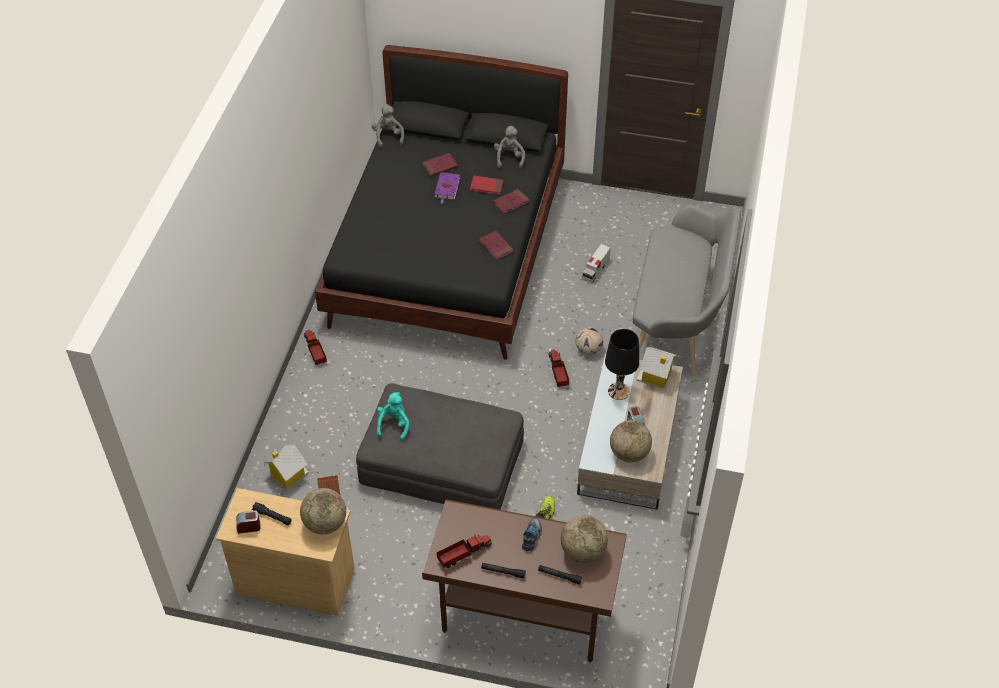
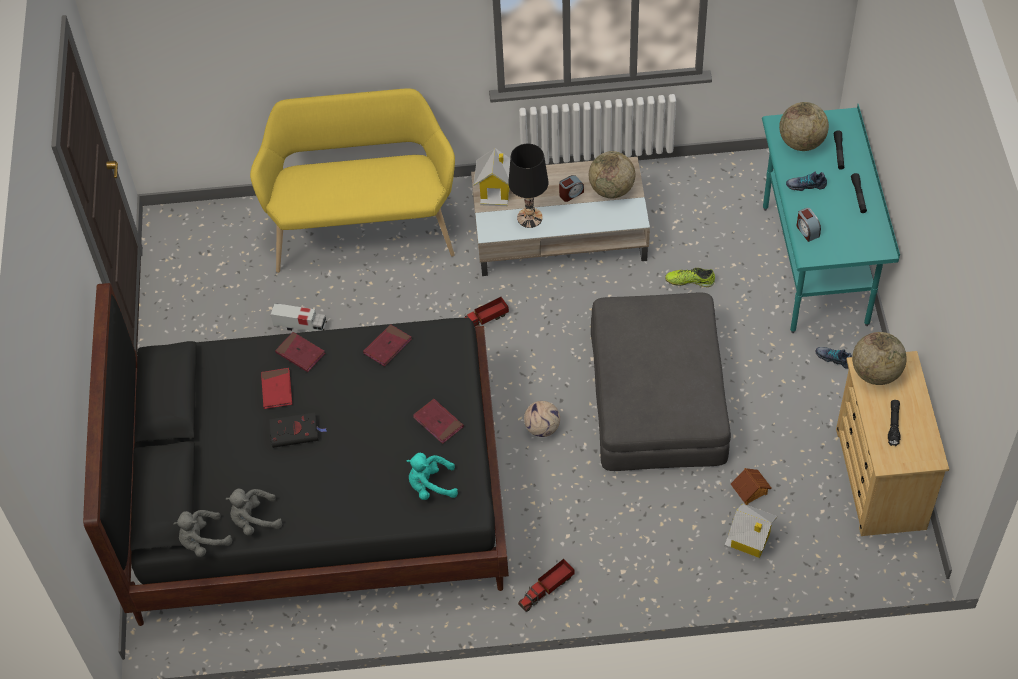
camera: 105 degrees left, 5 degrees up
alarm clock [236,510,260,534] -> alarm clock moved to [796,208,821,242]
turquoise plush toy [376,392,409,441] -> turquoise plush toy moved to [406,453,458,500]
red book [422,153,458,177] -> red book moved to [413,399,464,444]
brown desk [422,499,627,663] -> turquoise desk [762,104,900,333]
purple book [434,172,460,203] -> black book [269,413,327,448]
toy truck [437,534,492,568] -> none
grey plush toy [494,126,525,169] -> grey plush toy moved to [226,489,282,536]
football [576,327,603,355] -> football moved to [524,401,560,437]
grey bench [633,205,741,376] -> yellow bench [250,88,455,273]
none -> shoe [816,347,852,368]

